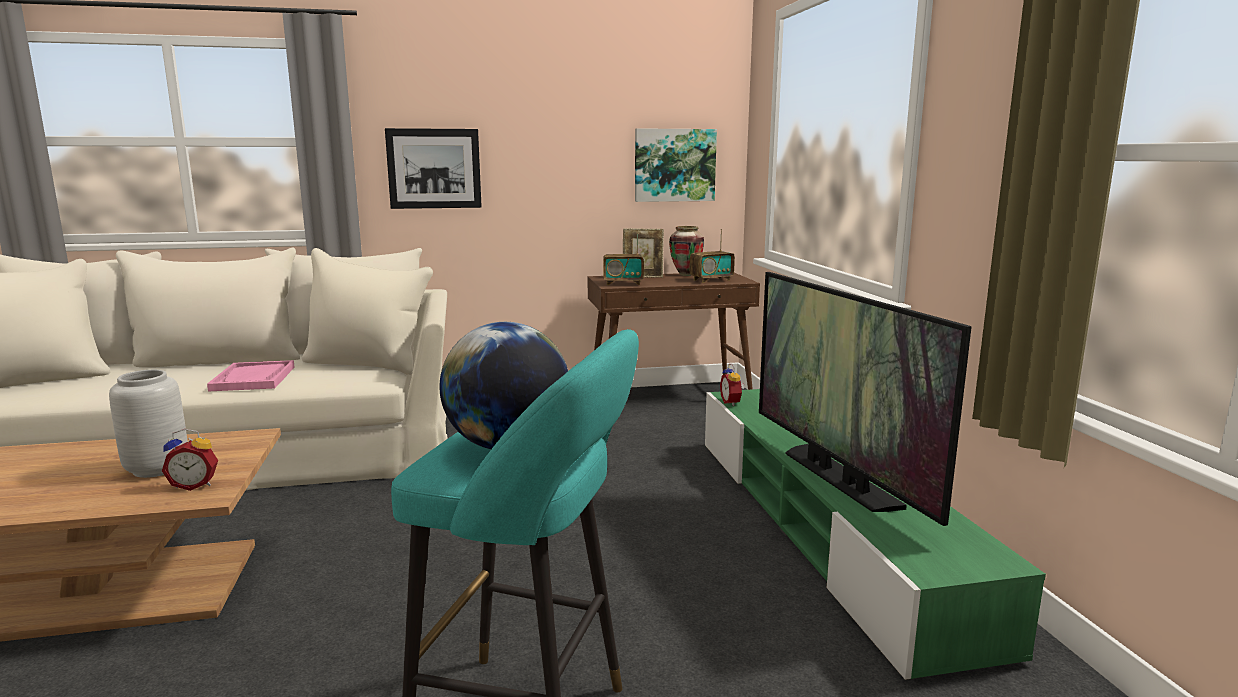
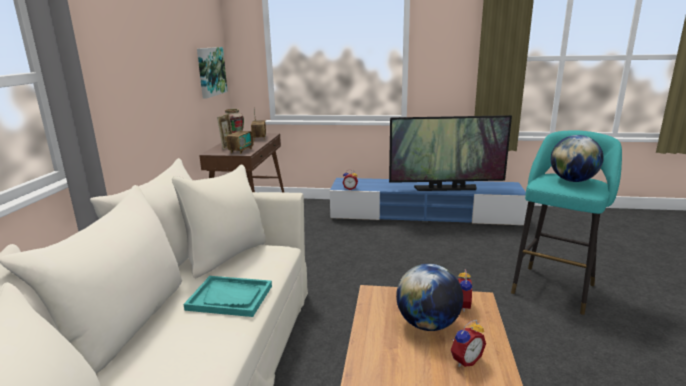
camera: 70 degrees left, 5 degrees up
grey vase [109,370,188,478] -> globe [396,264,463,331]
pink tray [207,360,295,392] -> turquoise tray [184,276,272,317]
picture [385,128,482,209] -> none
green tv stand [705,389,1046,680] -> blue tv stand [330,178,528,226]
none -> alarm clock [451,320,486,367]

